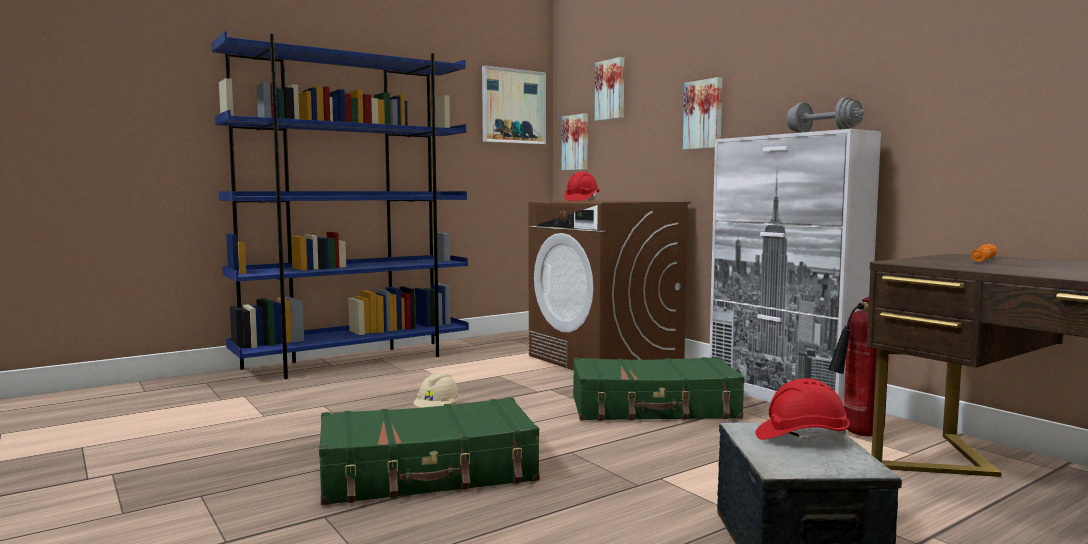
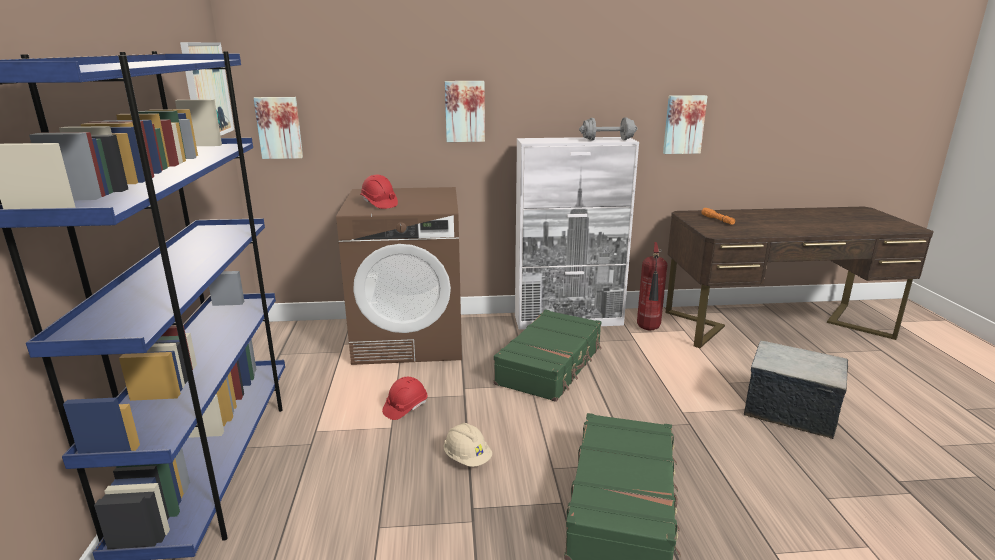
camera: 60 degrees left, 15 degrees up
picture [595,57,624,121] -> picture moved to [663,95,707,154]
red hard hat [755,378,850,443] -> red hard hat moved to [382,377,428,420]

